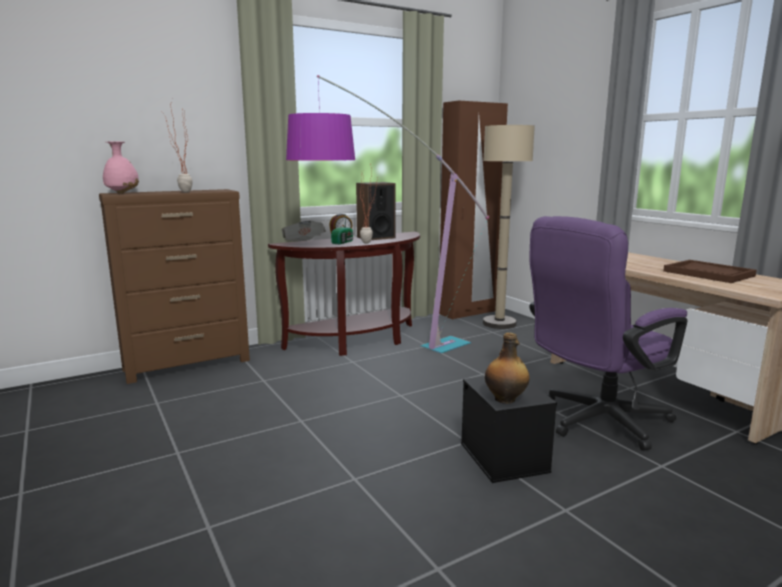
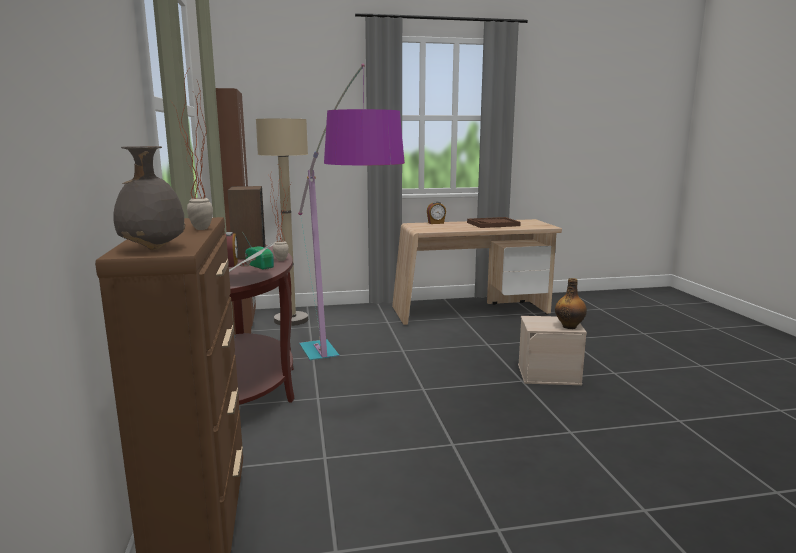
camera: 70 degrees left, 0 degrees up
pink vase [103,142,139,194] -> grey vase [113,146,185,250]
black storage box [461,376,557,483] -> beige storage box [518,316,587,385]
purple office chair [529,216,687,451] -> none
none -> alarm clock [427,202,446,224]

